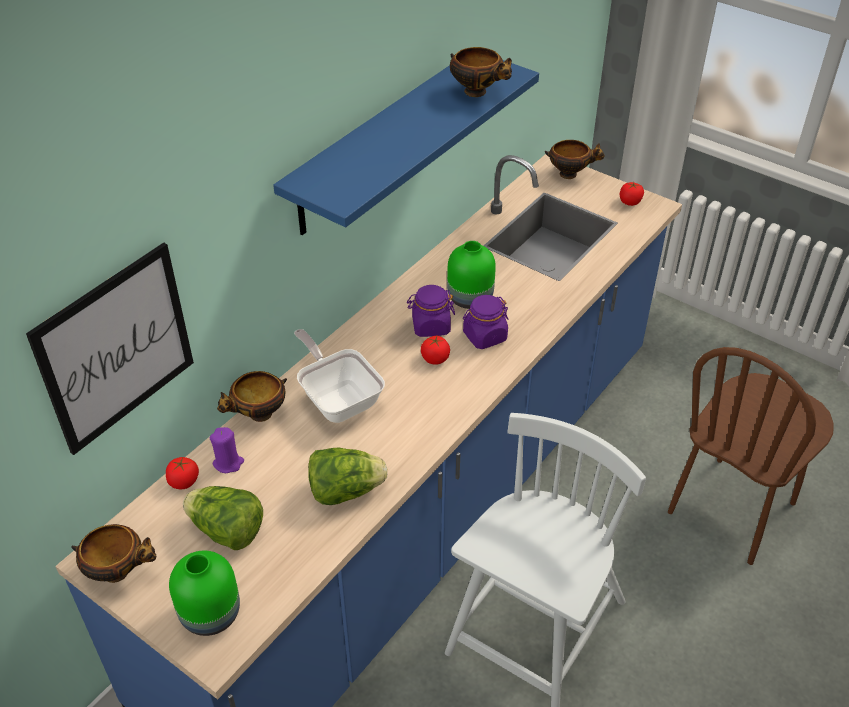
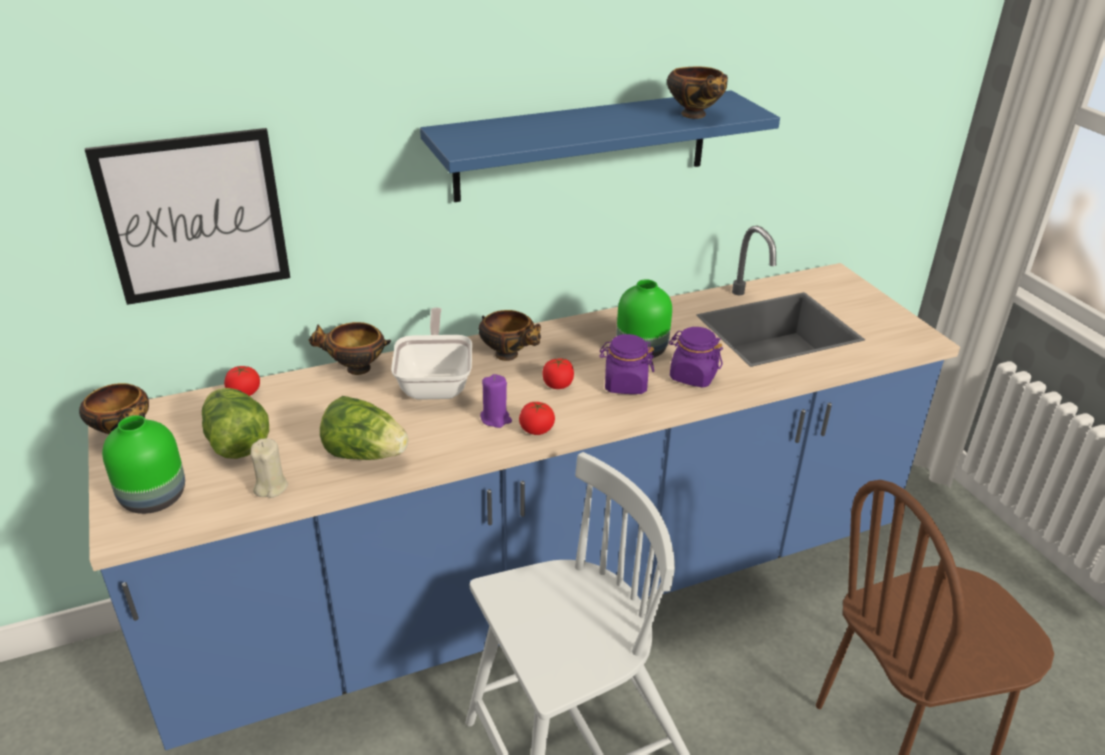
camera: 30 degrees right, 10 degrees down
purple candle [210,427,244,473] -> purple candle moved to [480,374,512,428]
purple jar [407,285,455,337] -> purple jar moved to [669,327,723,387]
bowl [545,140,605,179] -> bowl moved to [479,310,541,361]
tomato [620,182,644,206] -> tomato moved to [519,402,555,435]
none -> beige candle [251,438,288,498]

